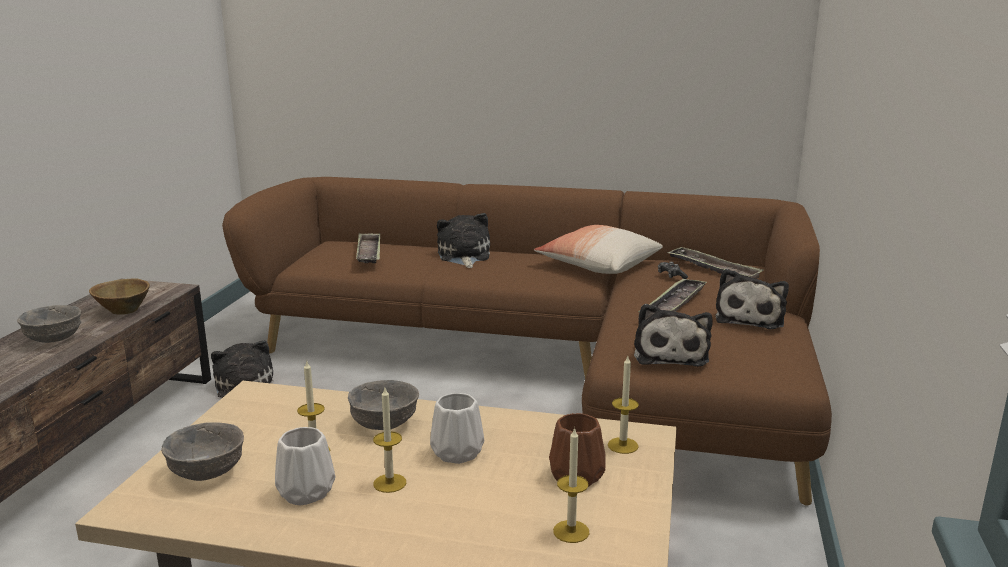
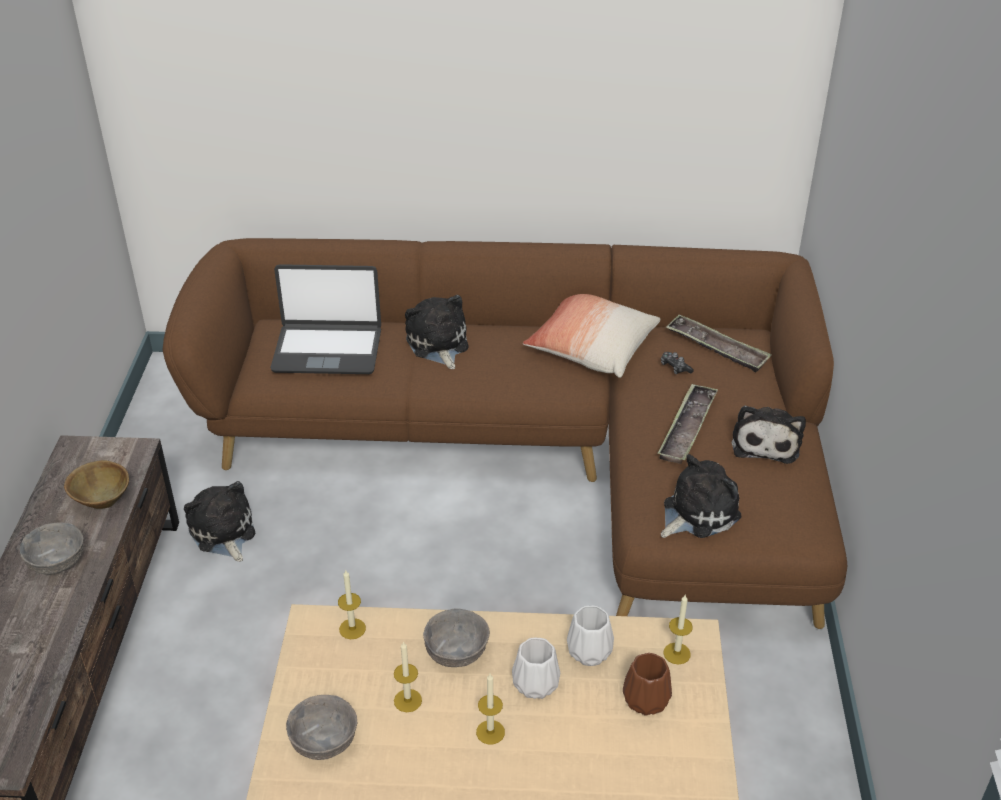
camera: 10 degrees left, 20 degrees up
white vase [275,427,335,505] -> white vase moved to [567,605,614,666]
tray [356,233,380,263] -> laptop [270,264,381,374]
candle [553,427,589,543] -> candle moved to [338,570,366,639]
plush toy [634,304,713,367] -> plush toy turned 120 degrees counterclockwise [661,454,741,538]

